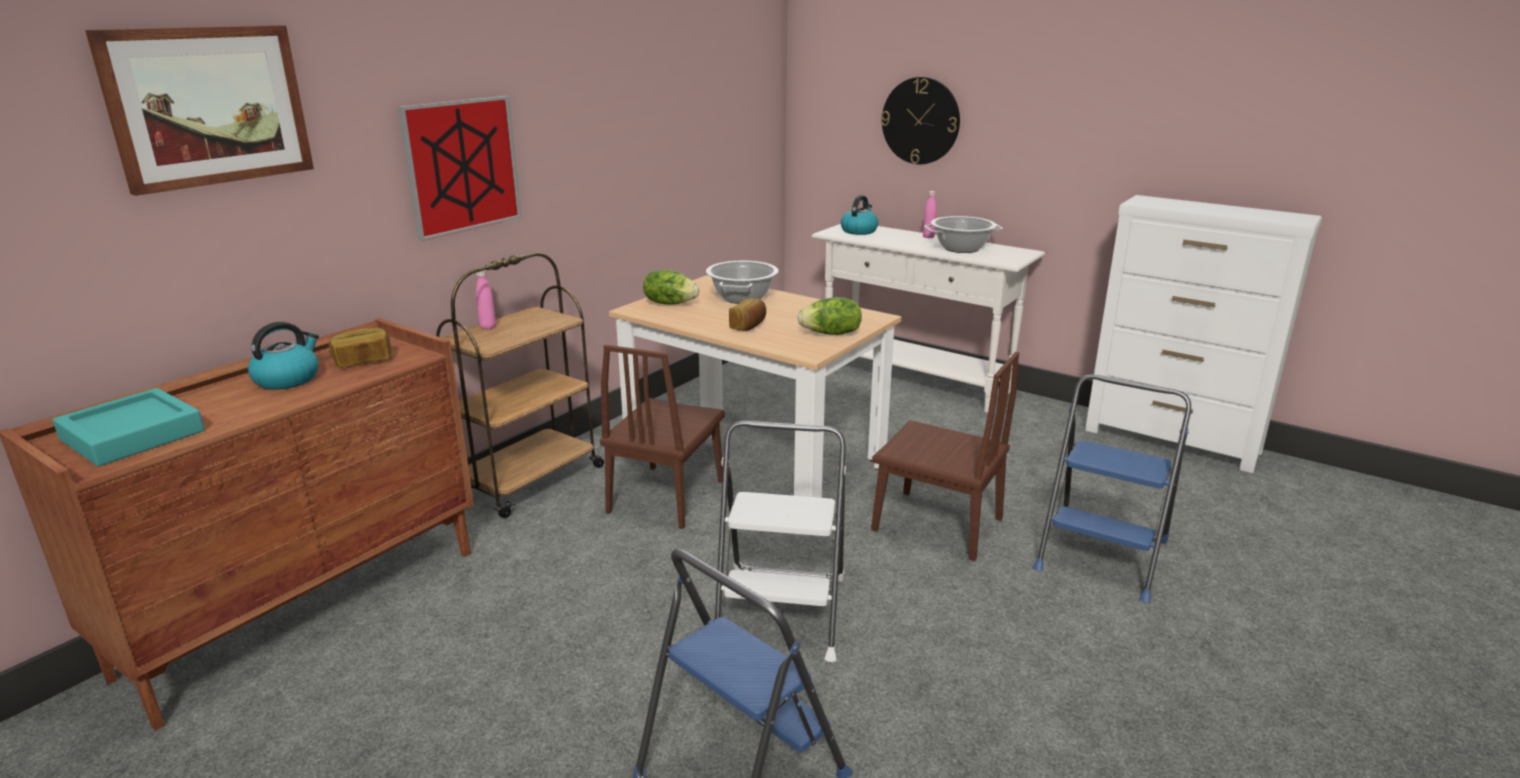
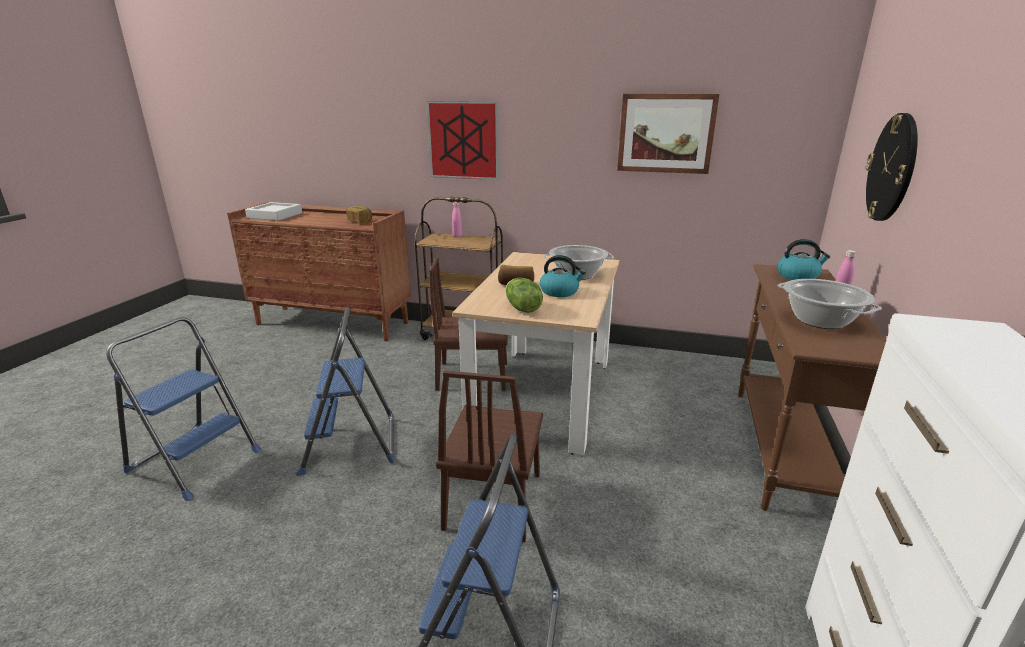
camera: 70 degrees right, 0 degrees up
turquoise tray [53,388,204,466] -> grey tray [245,202,302,221]
picture [85,25,314,196] -> picture moved to [617,94,719,174]
kettle [248,322,319,390] -> kettle moved to [540,255,586,297]
lettuce [643,270,699,305] -> none
white step ladder [715,421,847,662] -> blue step ladder [296,307,394,476]
white console table [812,224,1045,412] -> brown console table [738,264,887,511]

